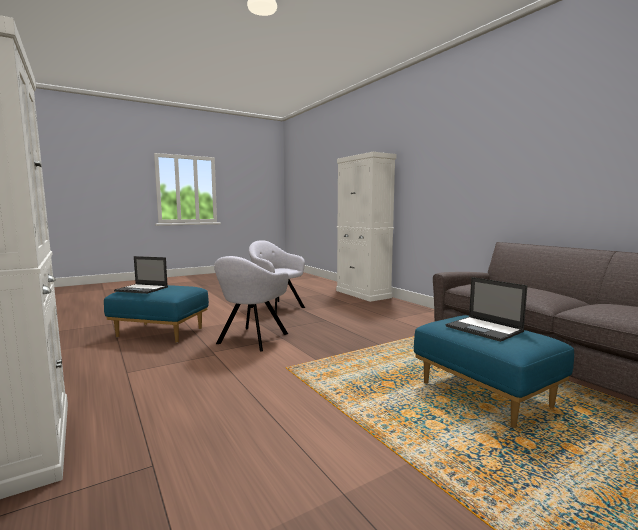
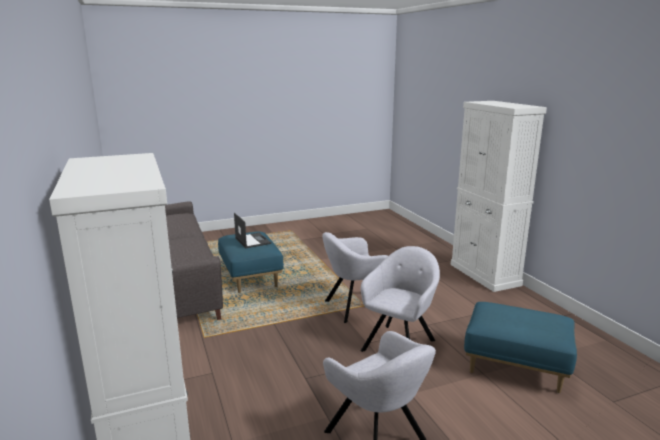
camera: 170 degrees left, 10 degrees up
laptop [114,256,168,294] -> none
none -> grey armchair [322,232,388,323]

